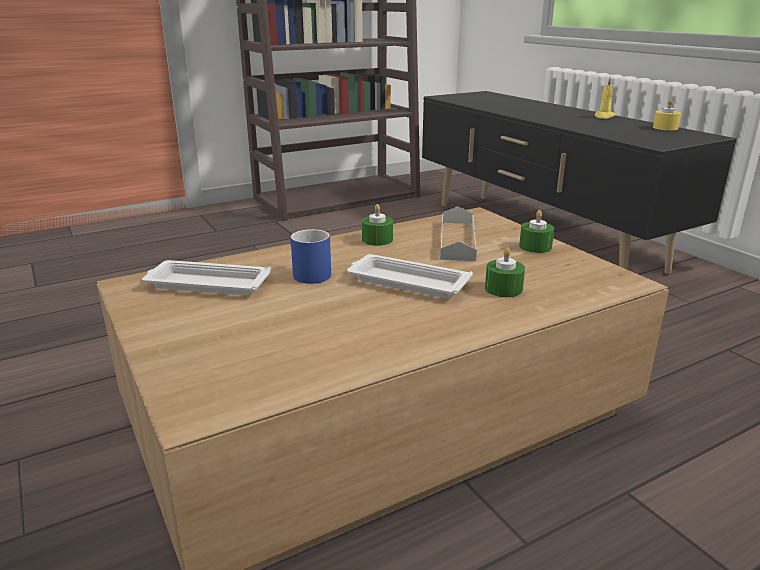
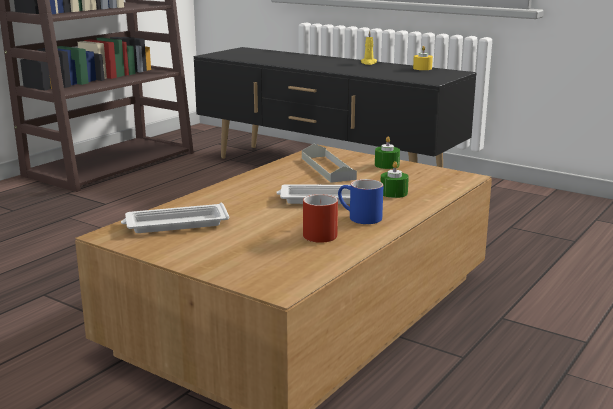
camera: 25 degrees left, 5 degrees down
blue mug [290,229,331,284] -> blue mug moved to [338,179,384,224]
green candle [362,204,393,246] -> none
none -> red mug [303,194,338,243]

